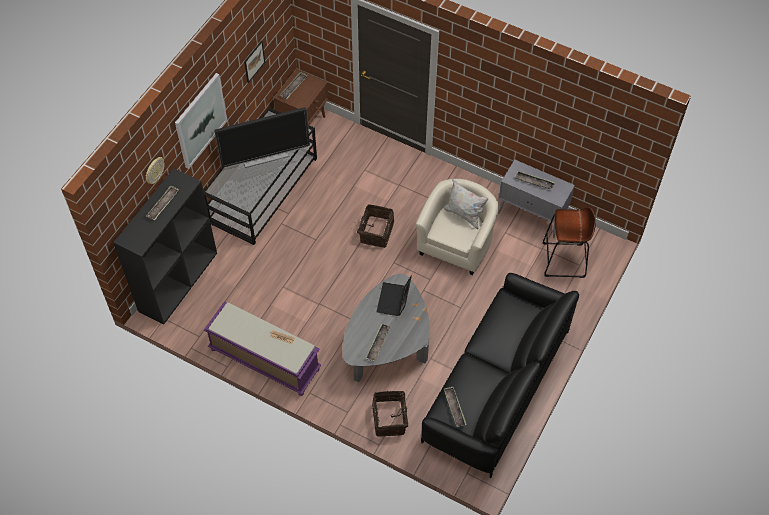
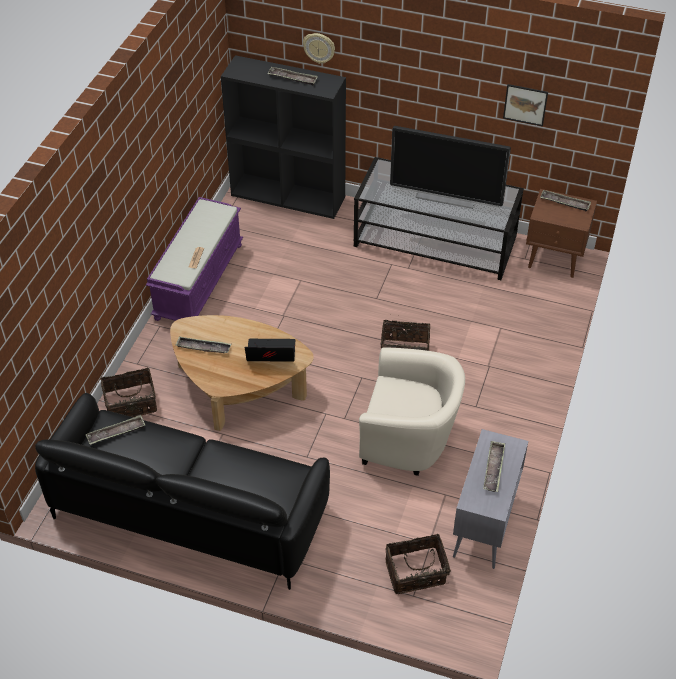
camera: 80 degrees right, 10 degrees down
picture [175,73,227,169] -> none
television [214,107,310,168] -> television turned 45 degrees counterclockwise [390,126,511,209]
grey coffee table [343,274,430,382] -> brown coffee table [170,315,314,431]
white pillow [444,179,488,230] -> none
brown stool [543,208,596,278] -> basket [385,534,451,594]

